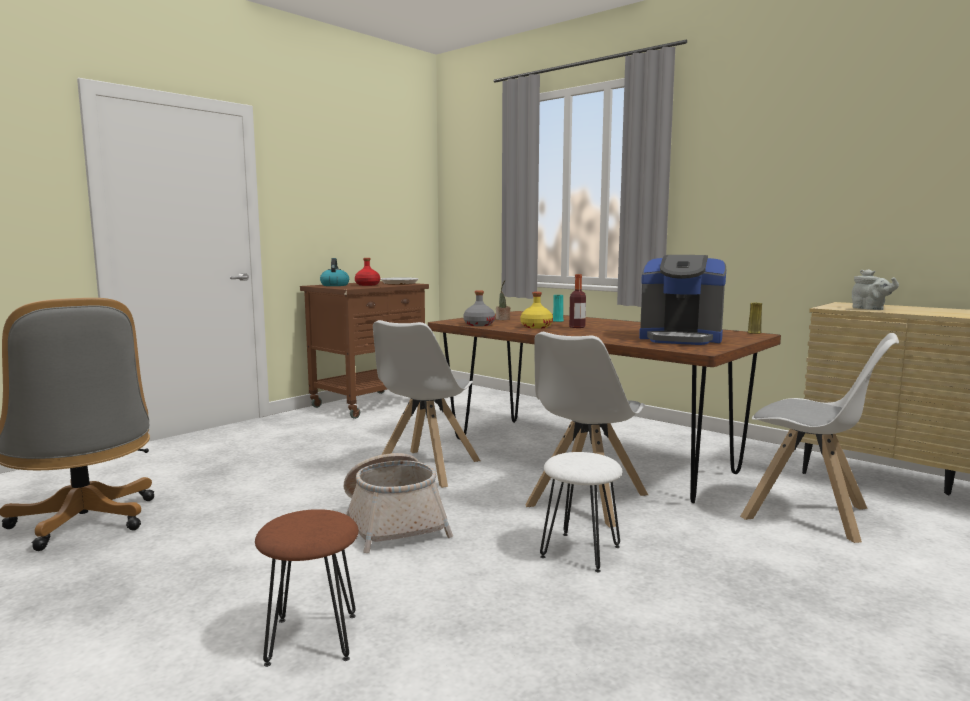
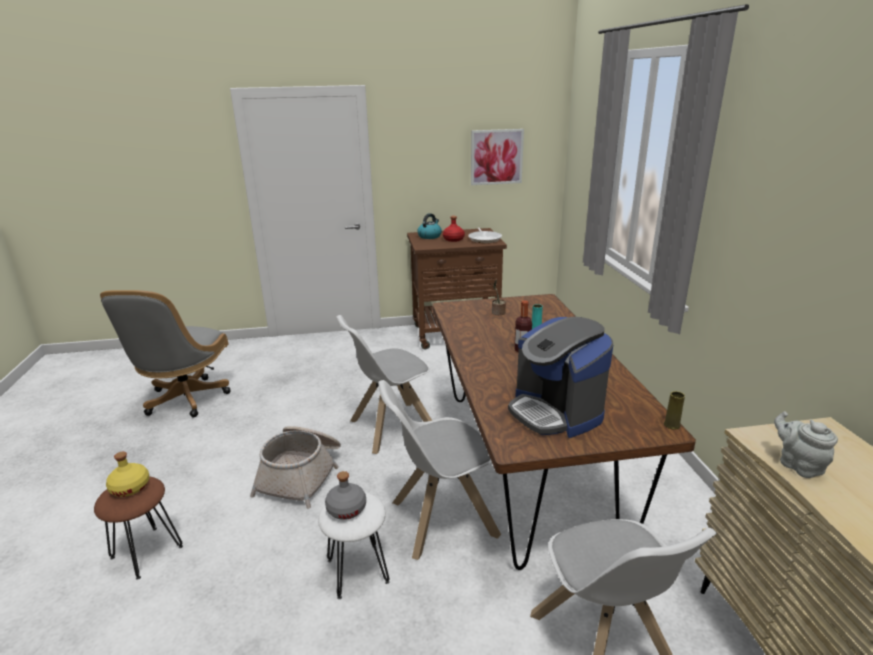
camera: 40 degrees right, 15 degrees up
grey bottle [463,290,495,326] -> grey bottle moved to [325,471,366,520]
yellow bottle [520,292,553,329] -> yellow bottle moved to [106,452,150,497]
grey teapot [852,269,899,310] -> grey teapot turned 150 degrees clockwise [774,411,838,478]
none -> picture [471,129,524,185]

